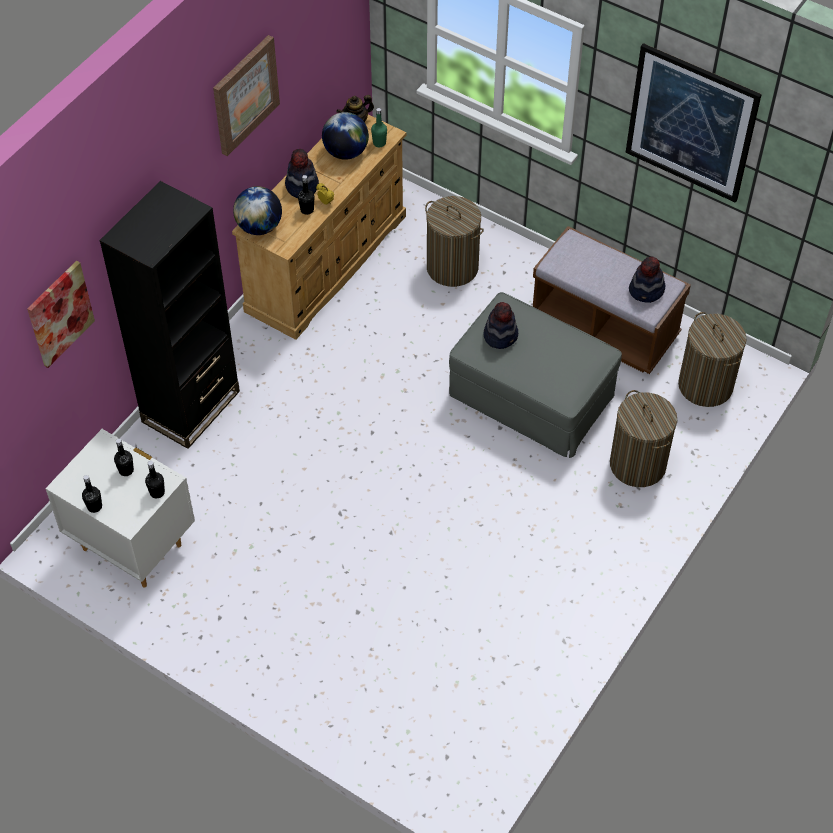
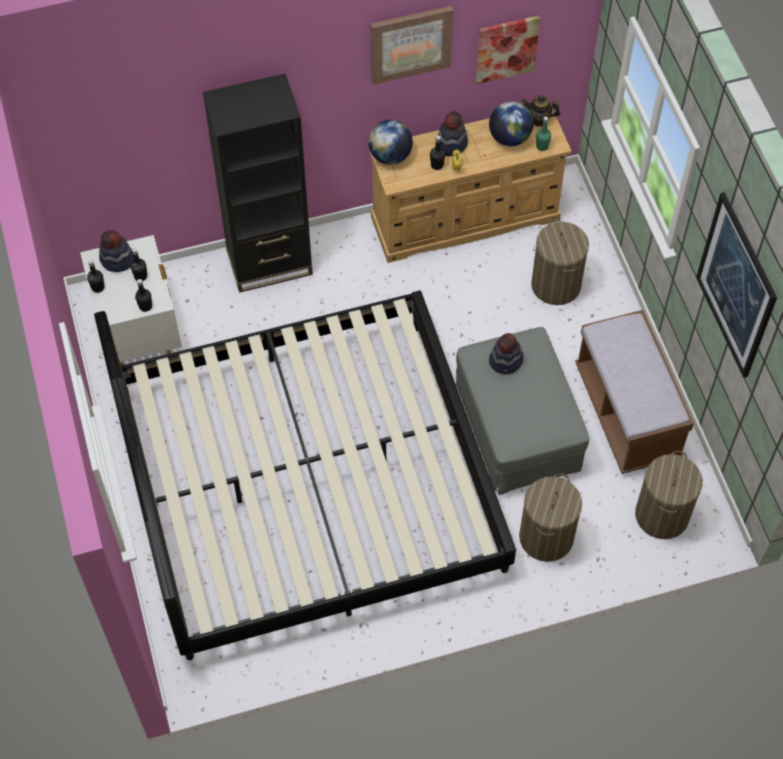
camera: 40 degrees right, 5 degrees up
picture [27,261,95,368] -> picture moved to [476,16,540,84]
hat [629,256,666,303] -> hat moved to [99,230,134,272]
none -> bed [94,291,516,660]

